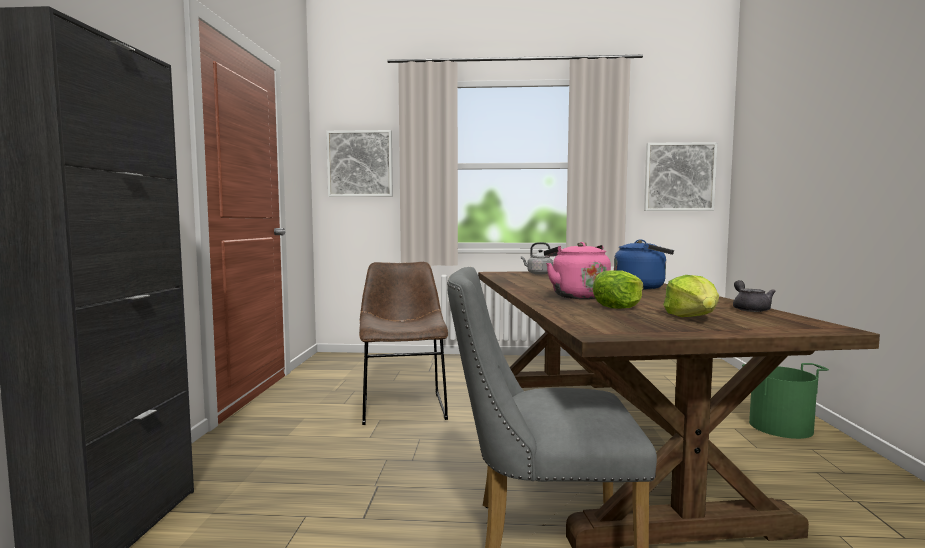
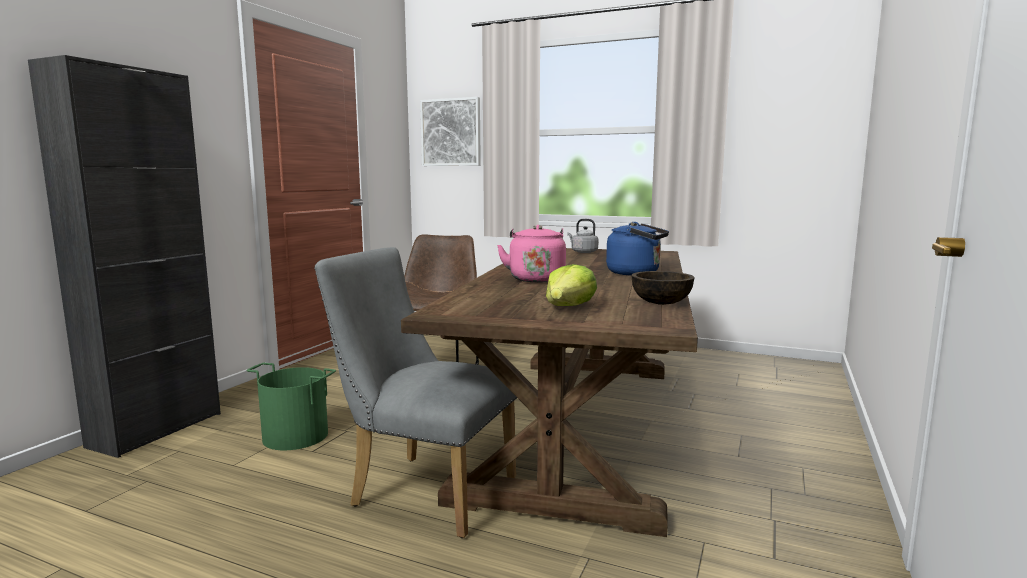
camera: 20 degrees right, 5 degrees up
lettuce [592,271,643,309] -> none
picture [644,142,717,211] -> none
grey teapot [733,280,776,312] -> brown bowl [631,271,695,305]
green bucket [742,363,829,439] -> green bucket moved to [247,363,336,450]

